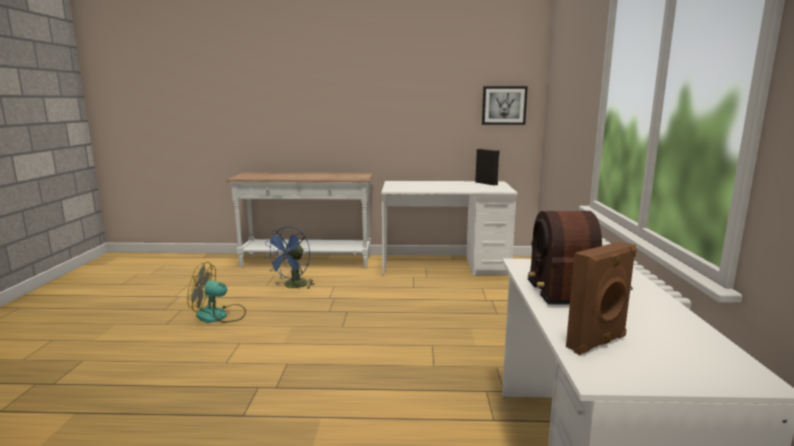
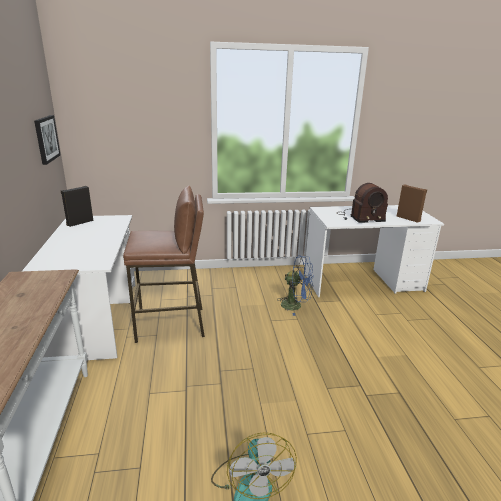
camera: 100 degrees left, 10 degrees up
blue fan [265,226,314,289] -> blue fan moved to [278,255,314,316]
none -> brown stool [123,186,205,343]

